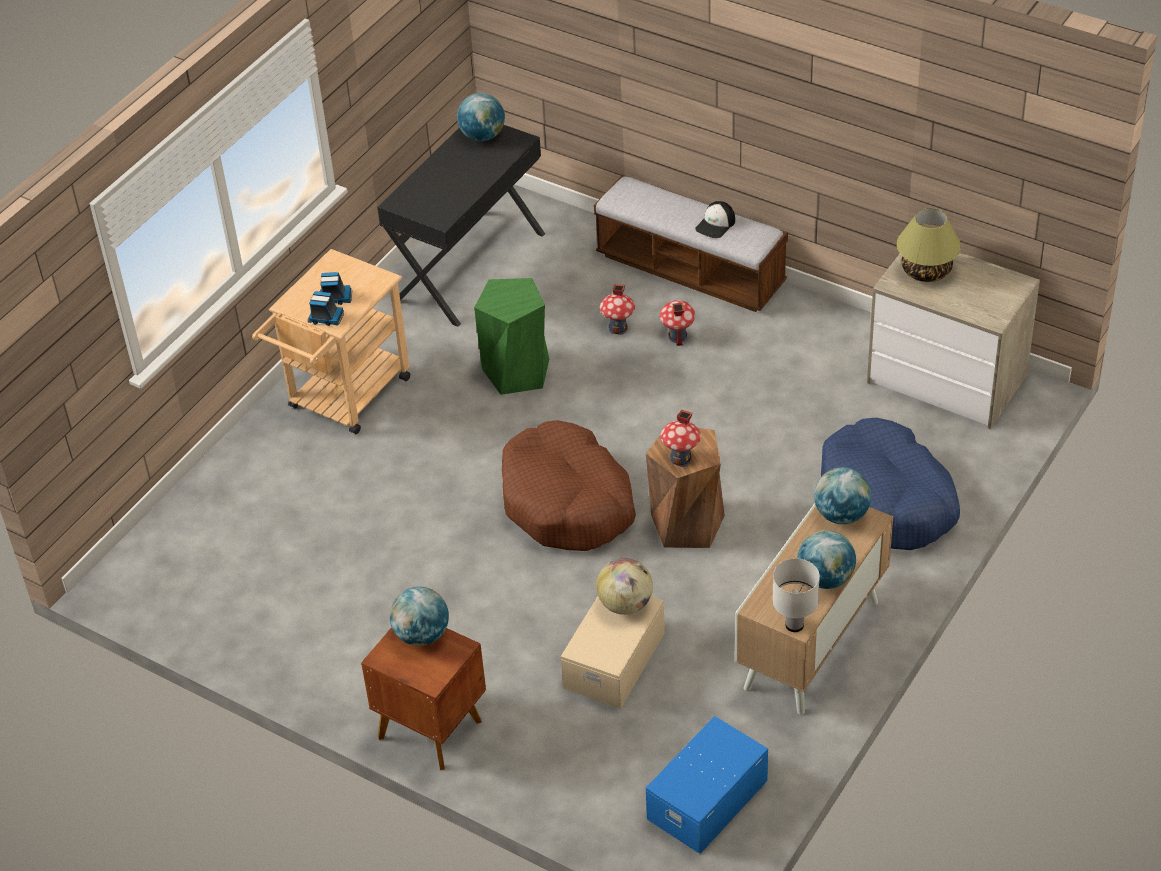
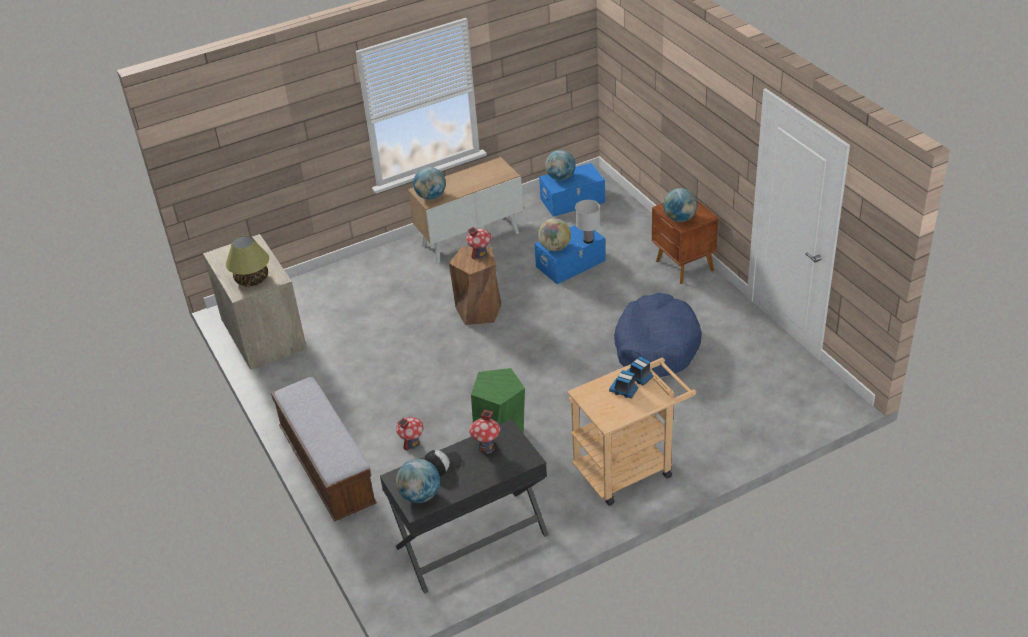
camera: 150 degrees left, 5 degrees down
brown dog bed [502,420,636,551] -> none
beige storage box [561,596,665,709] -> blue storage box [535,225,605,284]
toy house [659,300,695,346] -> toy house moved to [469,410,500,454]
cap [695,201,735,238] -> cap moved to [424,450,462,476]
white table lamp [773,558,820,632] -> white table lamp moved to [575,200,600,243]
globe [797,530,856,589] -> globe moved to [545,150,576,180]
blue dog bed [821,418,960,550] -> blue dog bed moved to [614,293,702,377]

